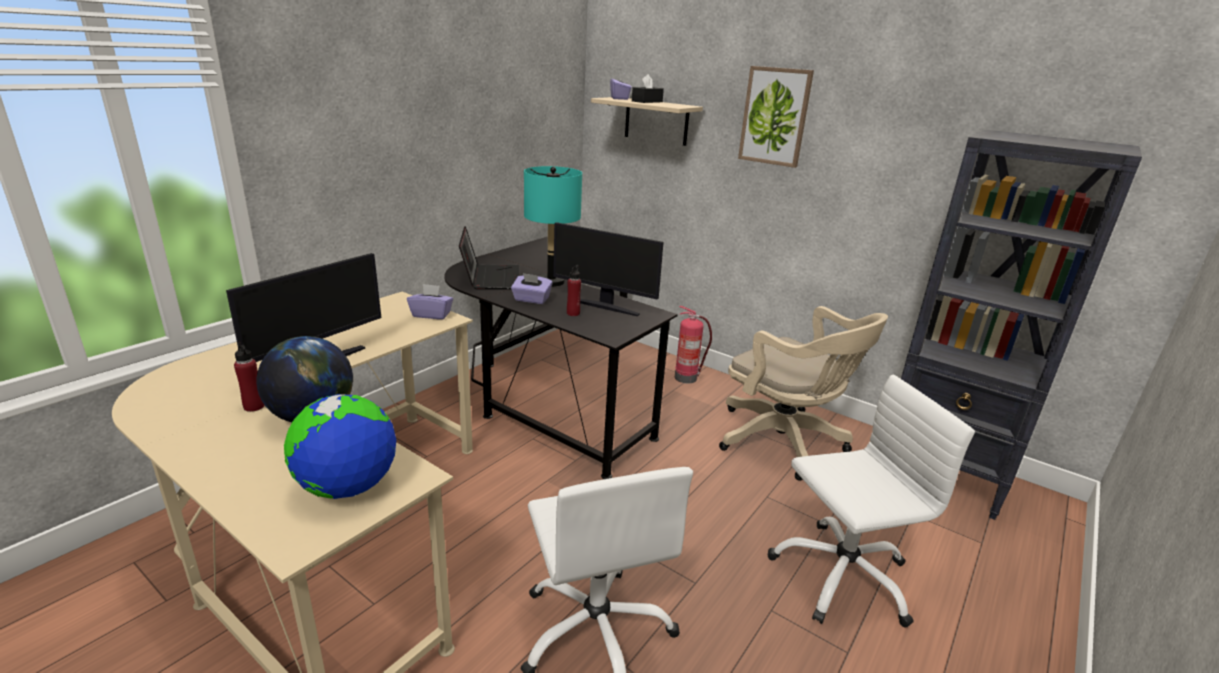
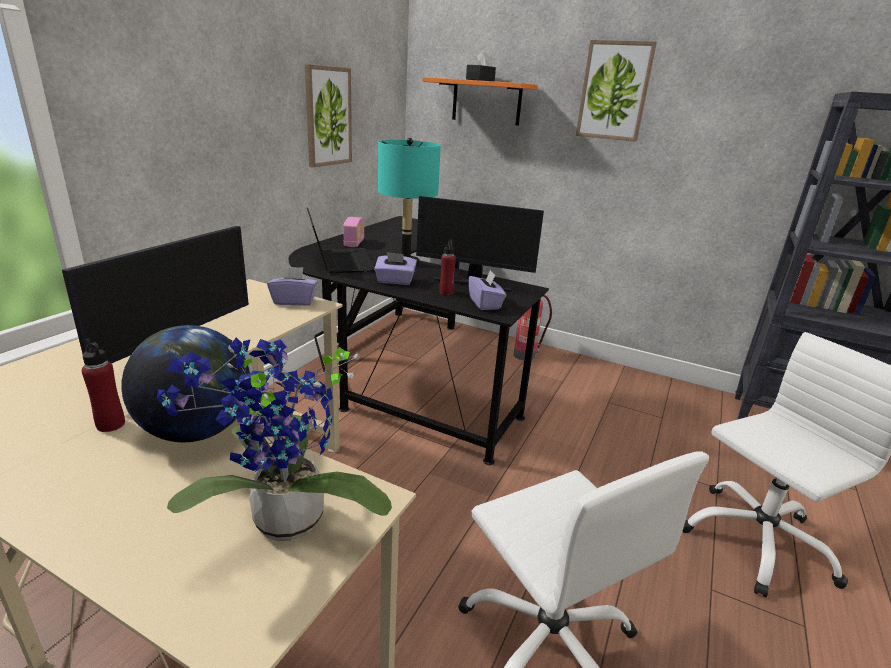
camera: 10 degrees left, 0 degrees up
globe [284,394,396,499] -> potted plant [157,337,392,541]
beige shelf [591,97,703,146] -> orange shelf [422,77,537,126]
purple tissue box [610,74,632,100] -> purple tissue box moved to [469,269,506,310]
beige office chair [719,306,888,481] -> none
none -> picture [305,64,352,167]
none -> radio [343,217,364,247]

